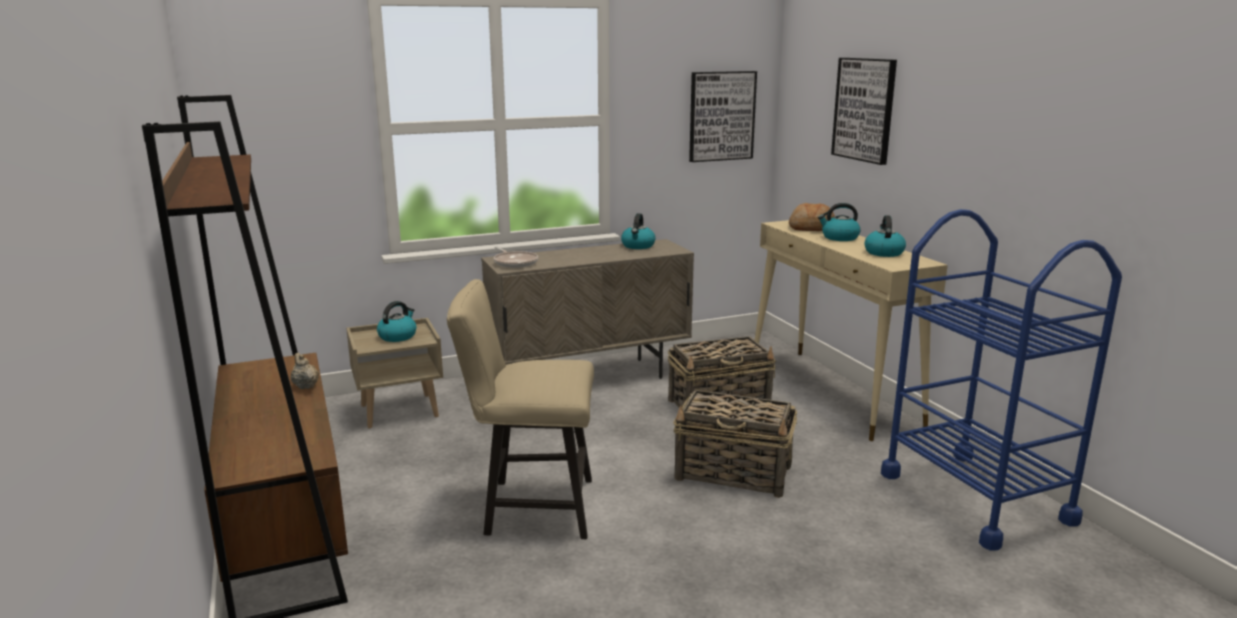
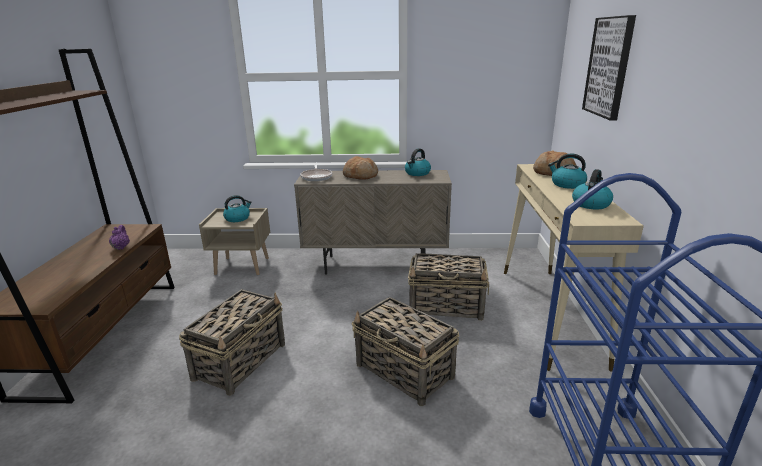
camera: 25 degrees right, 5 degrees up
beige teapot [290,353,319,389] -> purple teapot [109,225,130,250]
beige chair [447,279,594,539] -> basket [179,289,285,396]
picture [689,71,757,162] -> none
none -> bread [343,156,378,180]

